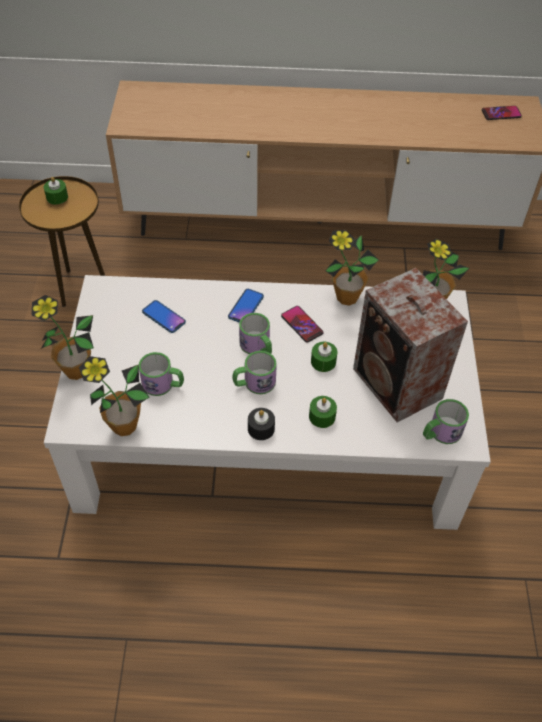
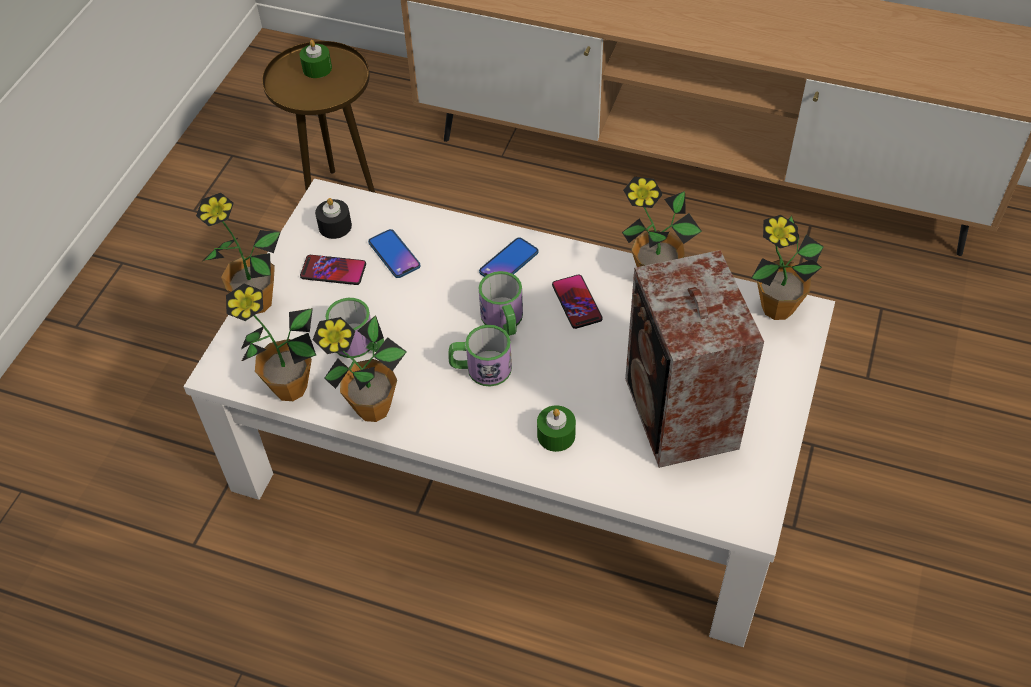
camera: 20 degrees right, 0 degrees up
black candle [248,408,275,440] -> black candle moved to [315,198,352,239]
green candle [311,342,337,372] -> none
mug [423,399,469,444] -> none
phone [482,106,522,120] -> phone moved to [300,255,366,285]
none -> potted plant [313,315,407,422]

